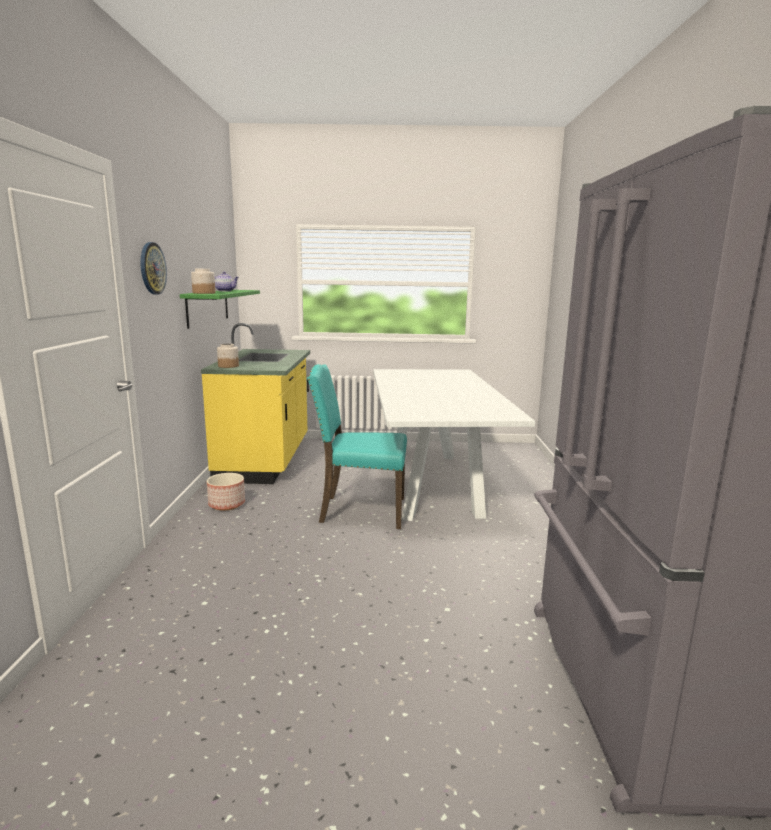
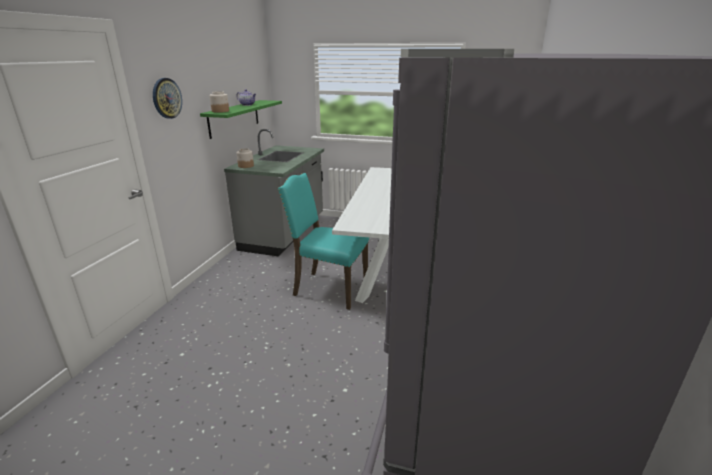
camera: 15 degrees right, 10 degrees up
yellow counter [201,323,310,484] -> grey counter [224,129,324,257]
planter [207,473,245,511] -> none

